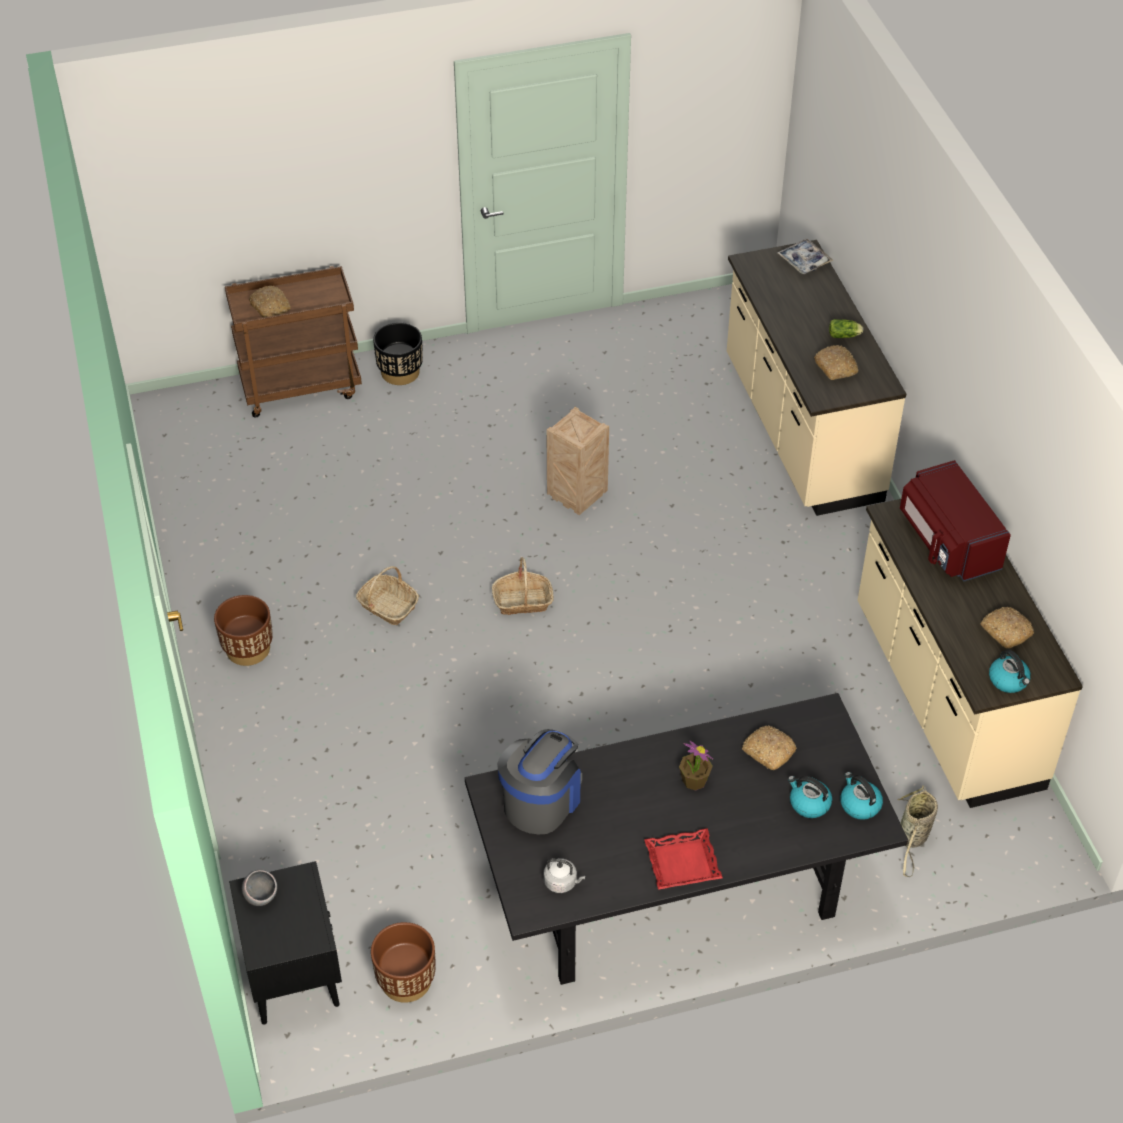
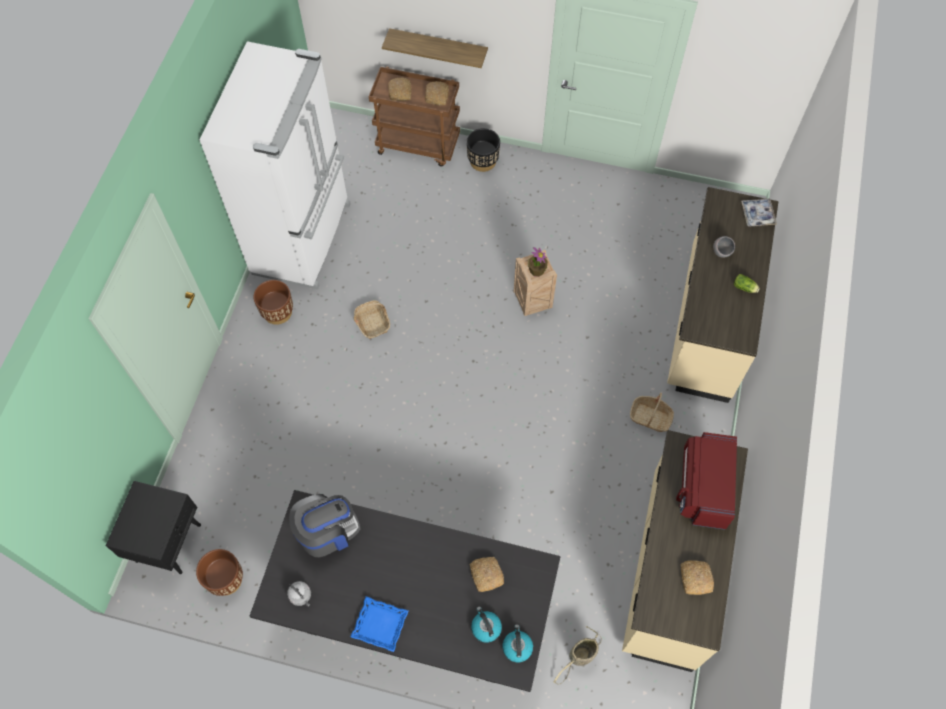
camera: 30 degrees right, 15 degrees up
grey bowl [242,870,277,906] -> grey bowl moved to [713,236,735,258]
basket [492,557,554,615] -> basket moved to [630,393,674,432]
red tray [644,828,723,890] -> blue tray [350,596,409,652]
potted plant [679,741,713,790] -> potted plant moved to [528,247,547,277]
bread [814,345,858,380] -> bread moved to [425,81,449,106]
kettle [989,649,1031,693] -> none
none -> white fridge [200,41,351,289]
none -> shelf [382,28,488,68]

